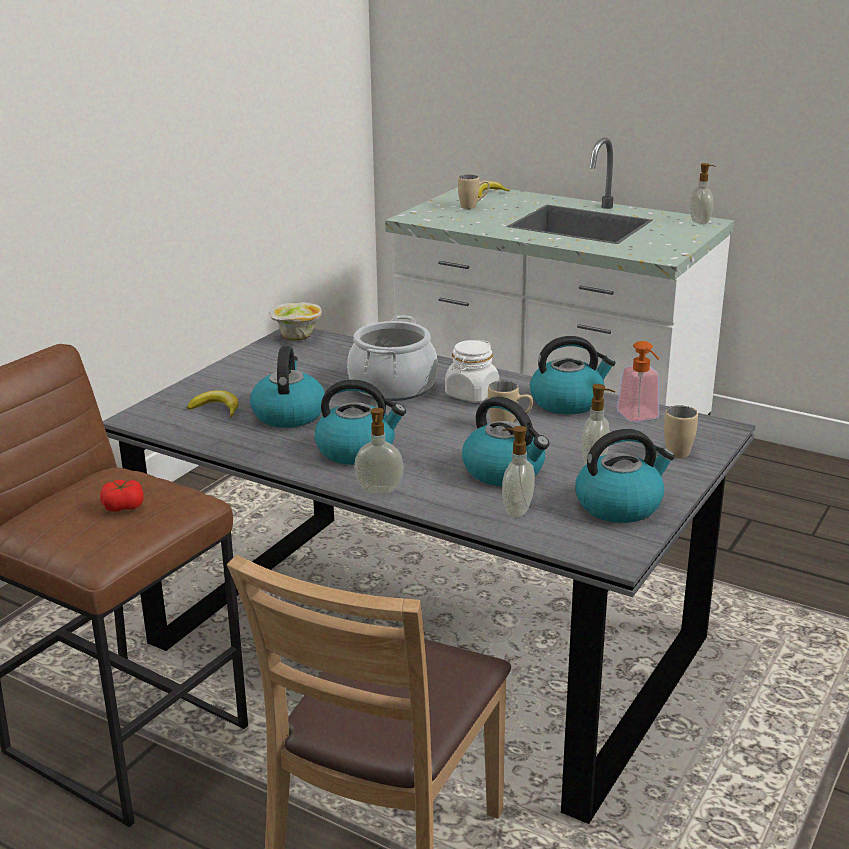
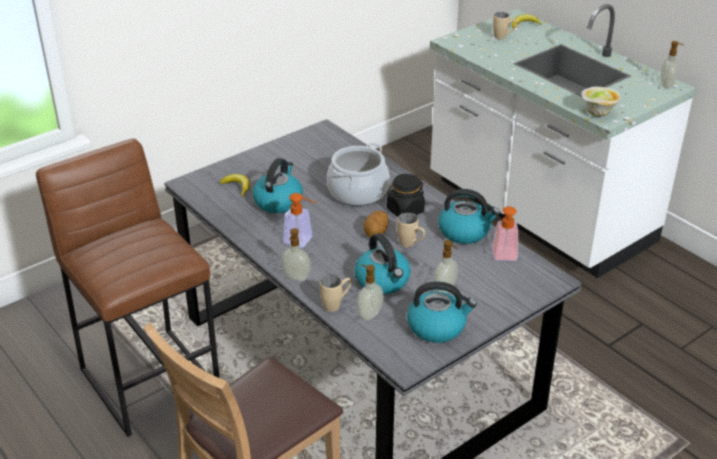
camera: 20 degrees right, 10 degrees up
tomato [100,479,144,512] -> none
bowl [269,302,322,341] -> bowl moved to [581,86,620,116]
kettle [315,379,406,465] -> soap dispenser [283,193,316,248]
white jar [445,340,499,402] -> black jar [387,174,425,217]
beige mug [664,405,698,458] -> beige mug moved to [320,274,351,312]
none -> potato [364,211,389,237]

